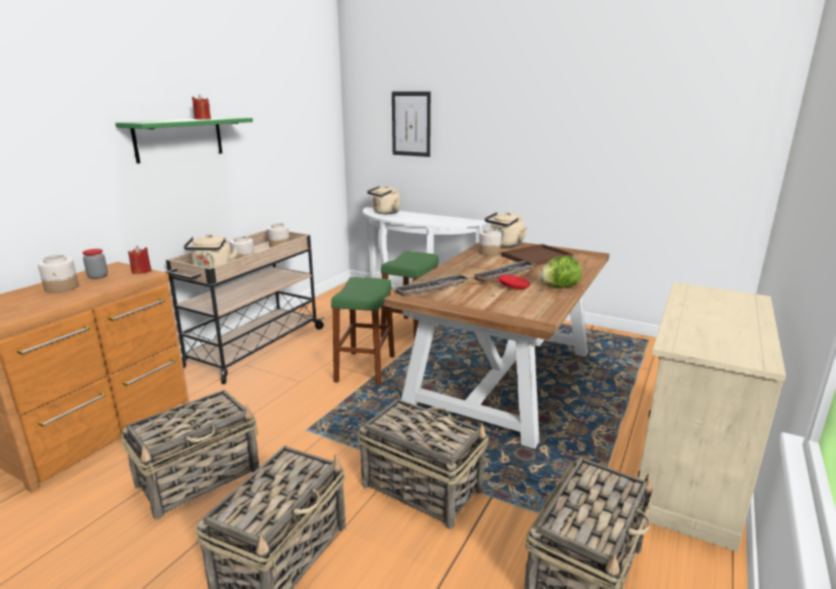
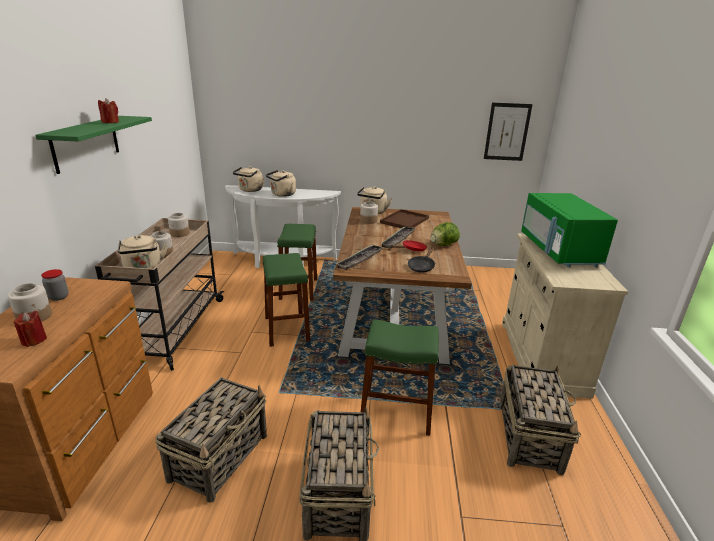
camera: 25 degrees left, 5 degrees up
red candle [128,246,151,274] -> red candle moved to [14,311,47,347]
basket [358,392,489,529] -> green stool [361,319,439,436]
picture [392,92,431,157] -> picture moved to [484,103,533,161]
none -> beige kettle [266,170,296,197]
none -> black frying pan [408,247,435,273]
none -> green microwave [521,193,618,267]

